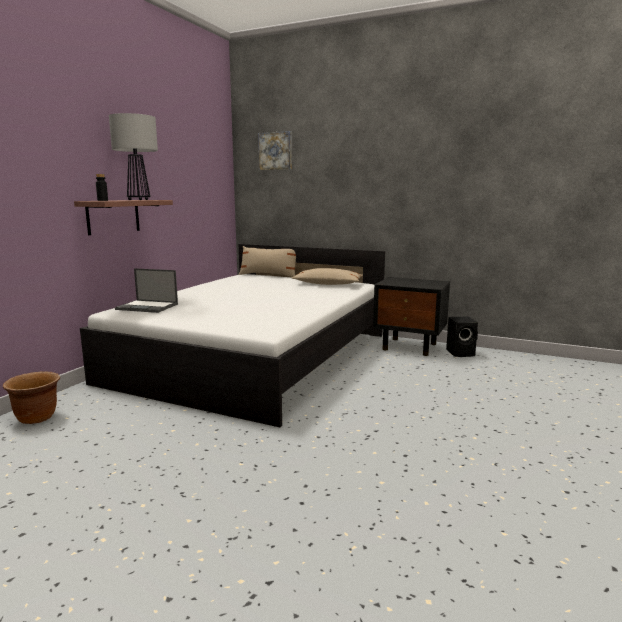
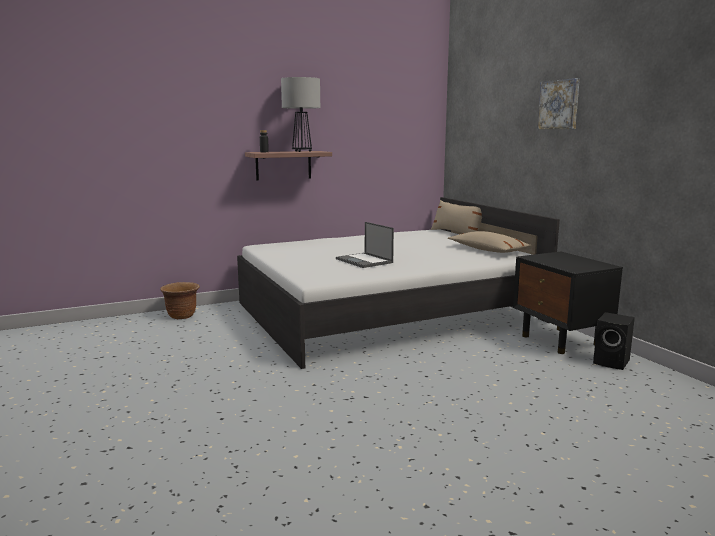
camera: 40 degrees right, 0 degrees up
laptop [115,268,178,313] -> laptop moved to [336,222,394,268]
picture [258,131,292,170] -> picture moved to [537,78,580,129]

